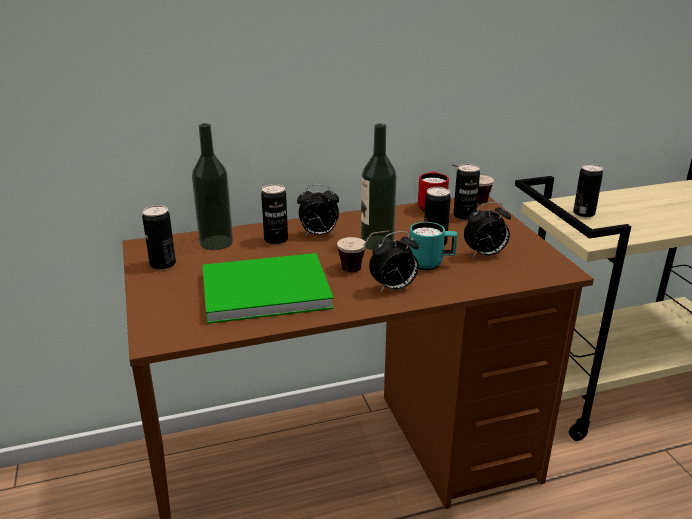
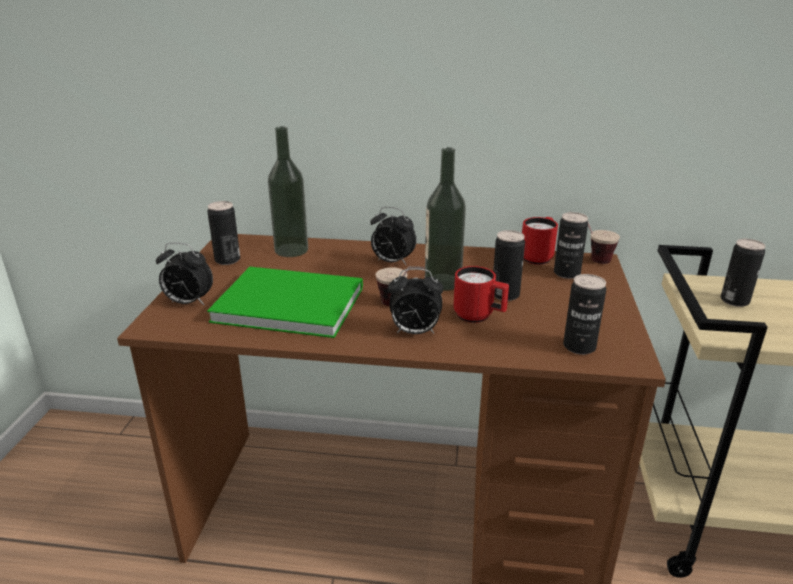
camera: 25 degrees right, 0 degrees up
can [261,184,288,245] -> can moved to [563,274,606,355]
turquoise mug [409,222,457,271] -> red mug [454,266,509,323]
alarm clock [464,202,511,257] -> alarm clock moved to [156,242,213,305]

